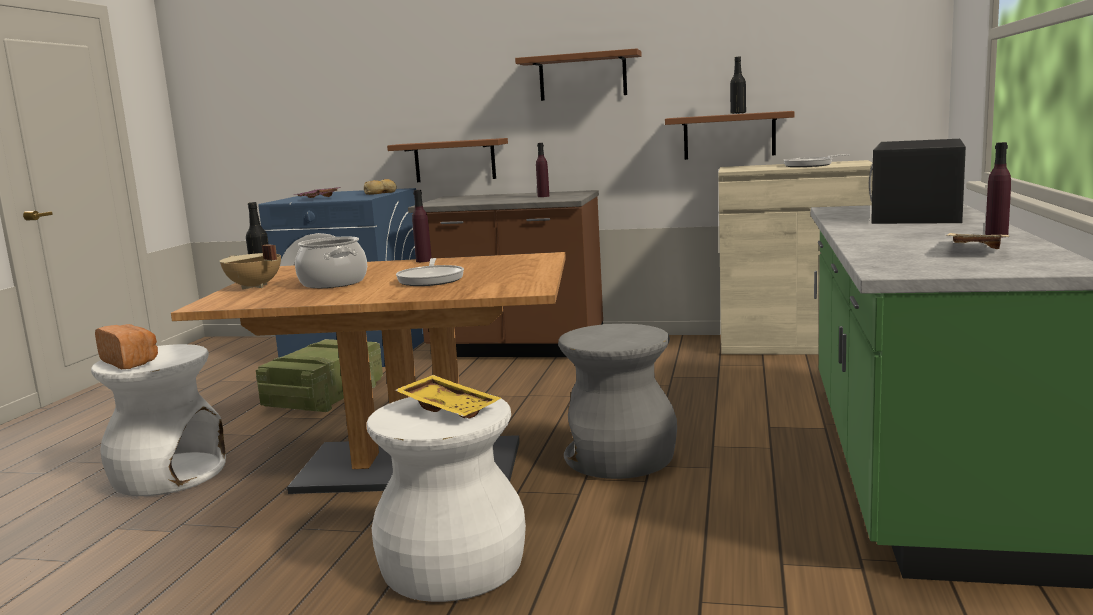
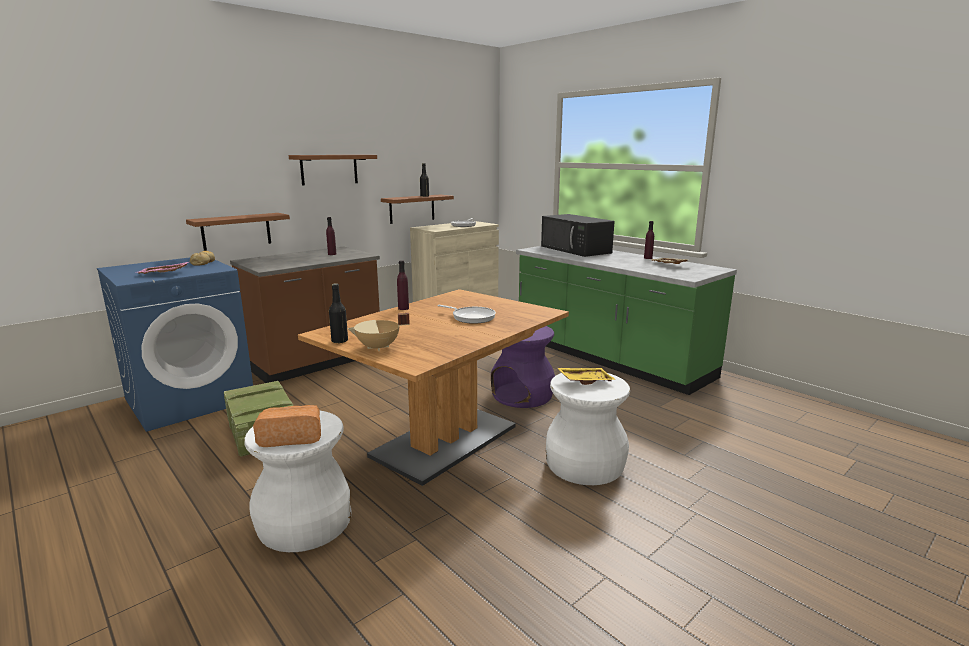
camera: 55 degrees left, 5 degrees up
cooking pot [295,237,367,288] -> none
grey stool [558,324,677,479] -> purple stool [491,326,555,408]

